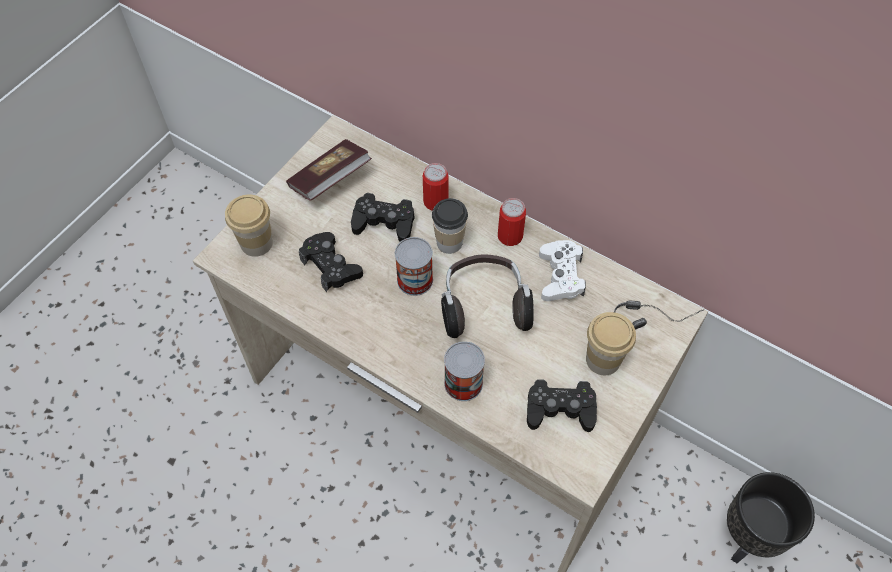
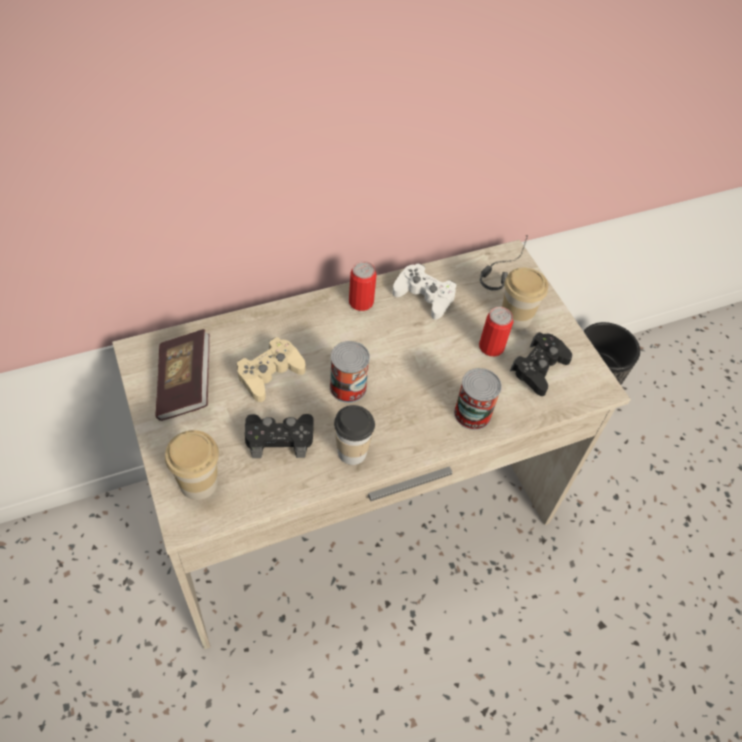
camera: 60 degrees left, 5 degrees down
black game controller [351,193,415,242] -> beige game controller [237,337,306,402]
can [423,163,449,211] -> can moved to [479,307,513,356]
cup [432,198,468,254] -> cup moved to [334,405,375,465]
headphones [441,254,534,338] -> none

